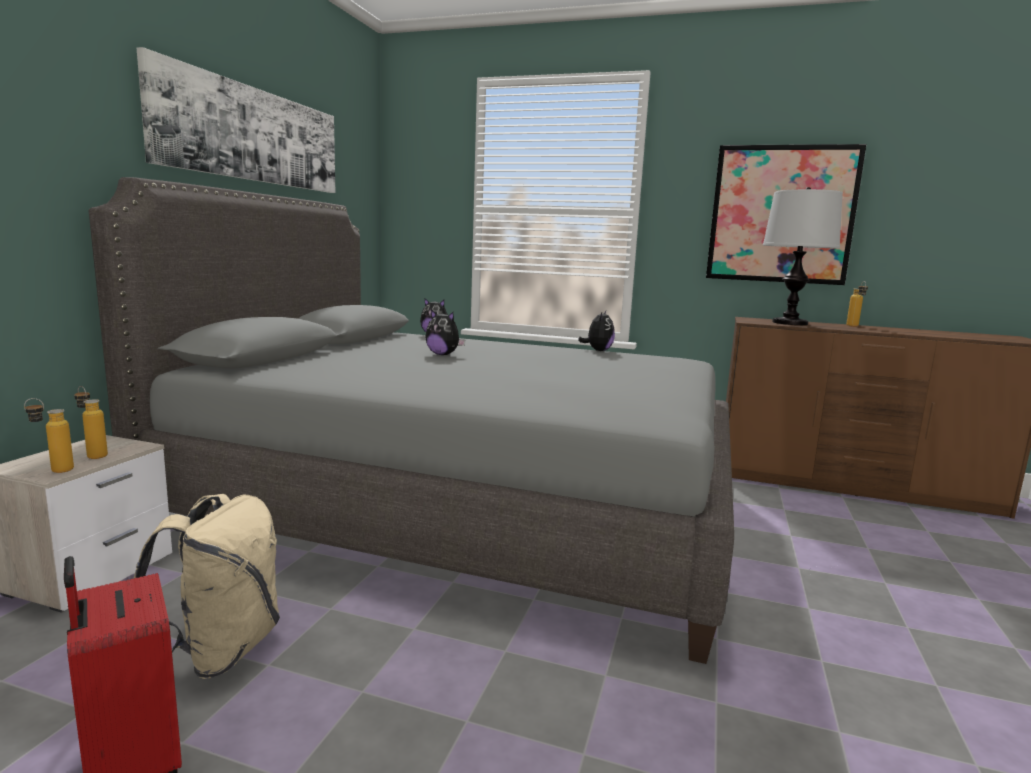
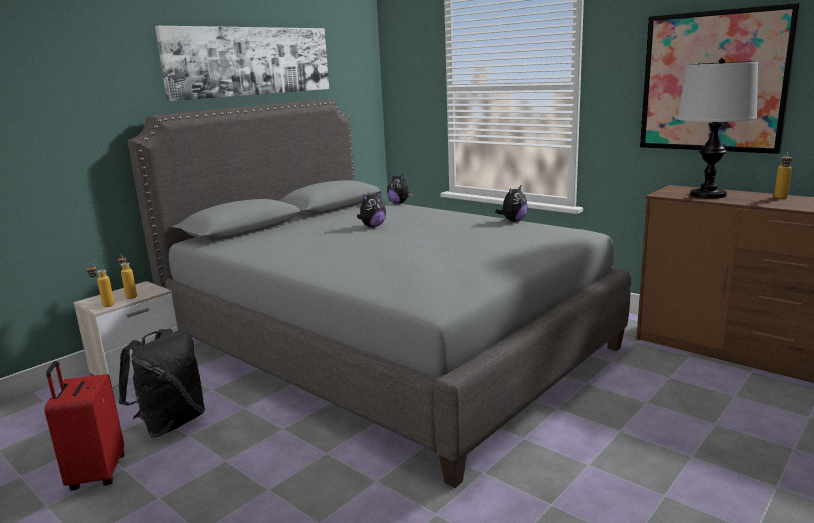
camera: 25 degrees right, 5 degrees up
beige backpack [134,494,280,679] -> black backpack [118,329,205,438]
plush toy [425,310,465,355] -> plush toy turned 90 degrees counterclockwise [357,191,386,227]

